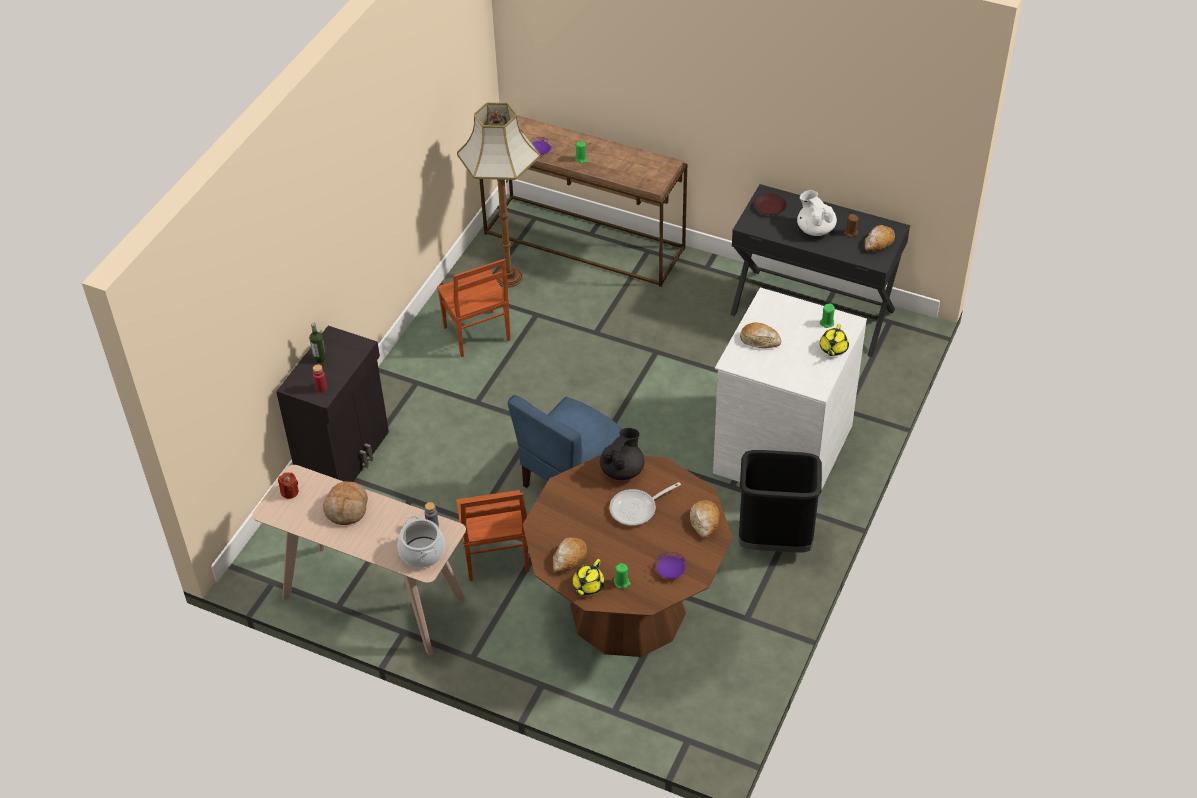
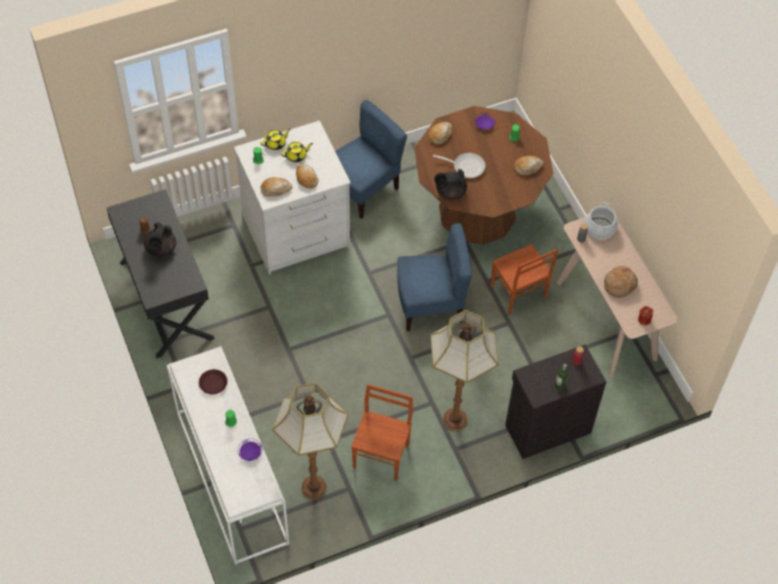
camera: 140 degrees left, 10 degrees up
brown chair [456,490,529,581] -> brown chair turned 120 degrees clockwise [490,244,558,315]
brown console table [479,115,687,287] -> white console table [167,346,290,565]
yellow teapot [572,559,604,596] -> yellow teapot moved to [280,142,313,162]
black trash can [739,450,822,553] -> blue chair [335,100,407,219]
brown plate [754,194,787,215] -> brown plate moved to [199,369,227,394]
white teapot [797,190,837,236] -> black teapot [144,223,176,256]
bread [865,225,895,252] -> bread moved to [261,177,292,197]
none -> floor lamp [430,310,498,431]

